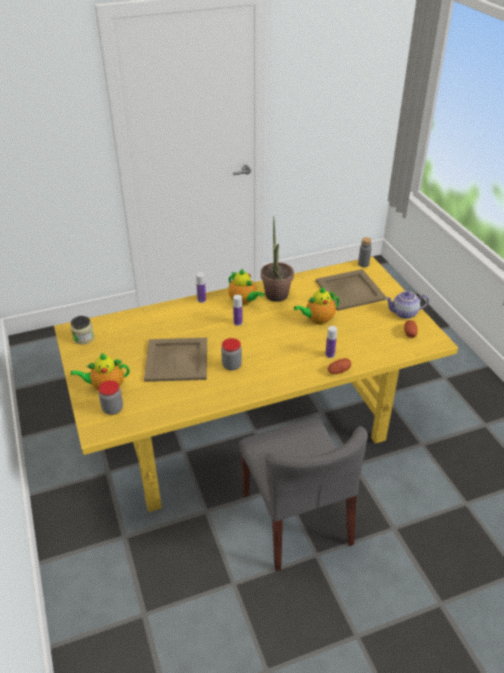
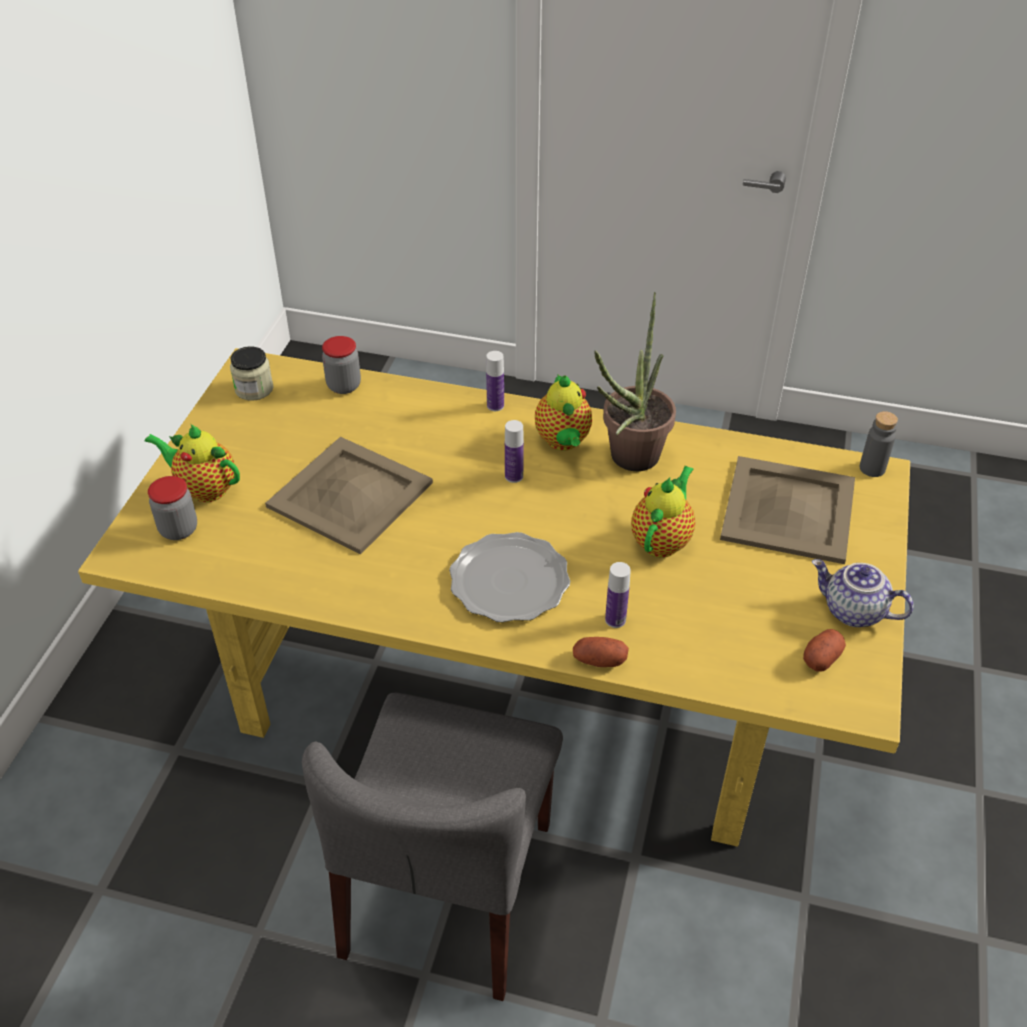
camera: 35 degrees right, 5 degrees up
jar [221,338,242,371] -> jar moved to [322,336,361,394]
teapot [294,287,340,325] -> teapot turned 105 degrees clockwise [631,466,695,558]
none -> plate [449,532,570,623]

